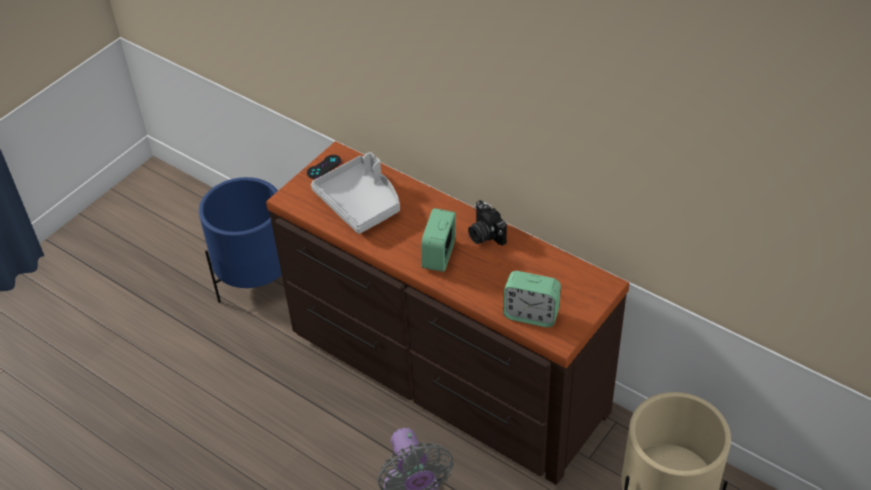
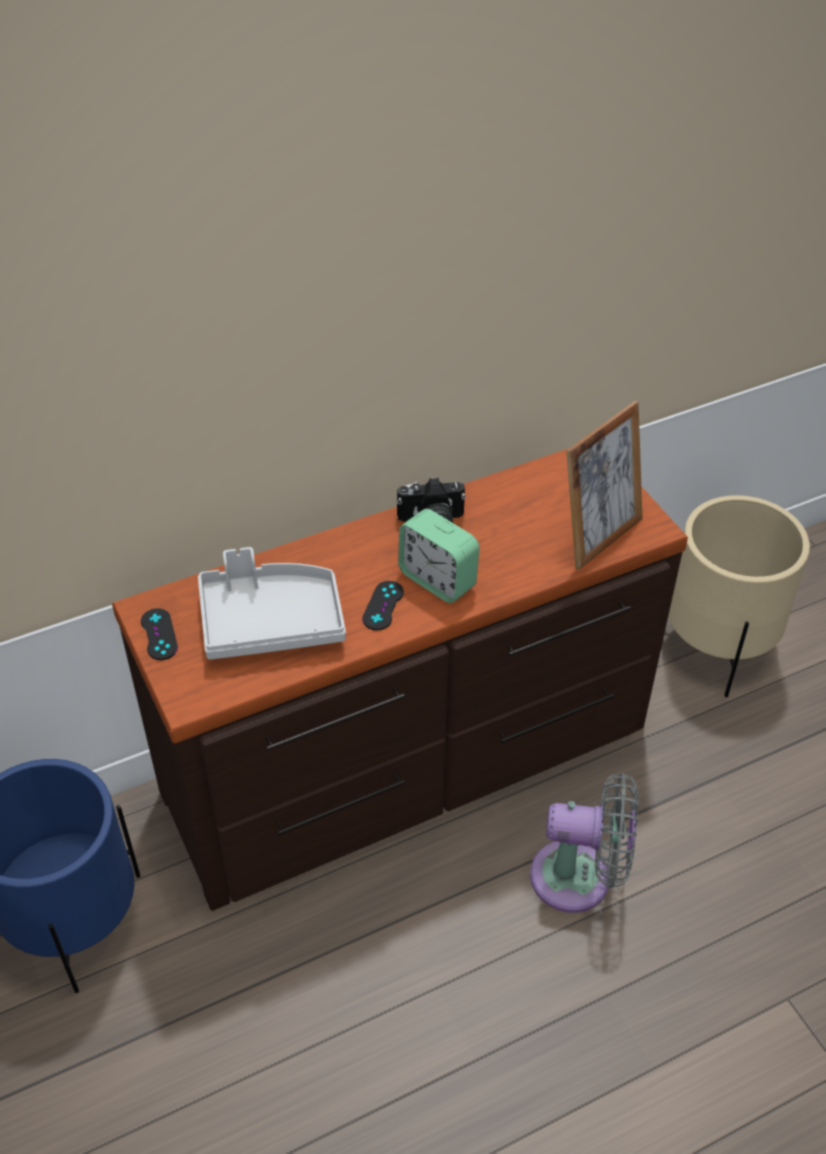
camera: 65 degrees left, 0 degrees up
alarm clock [503,271,561,327] -> picture frame [566,401,643,570]
none -> black game controller [362,581,404,630]

